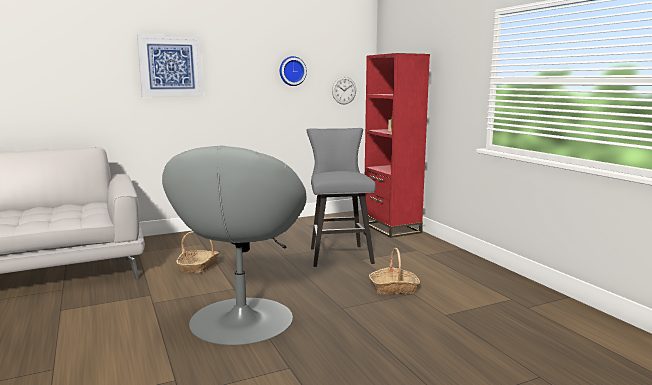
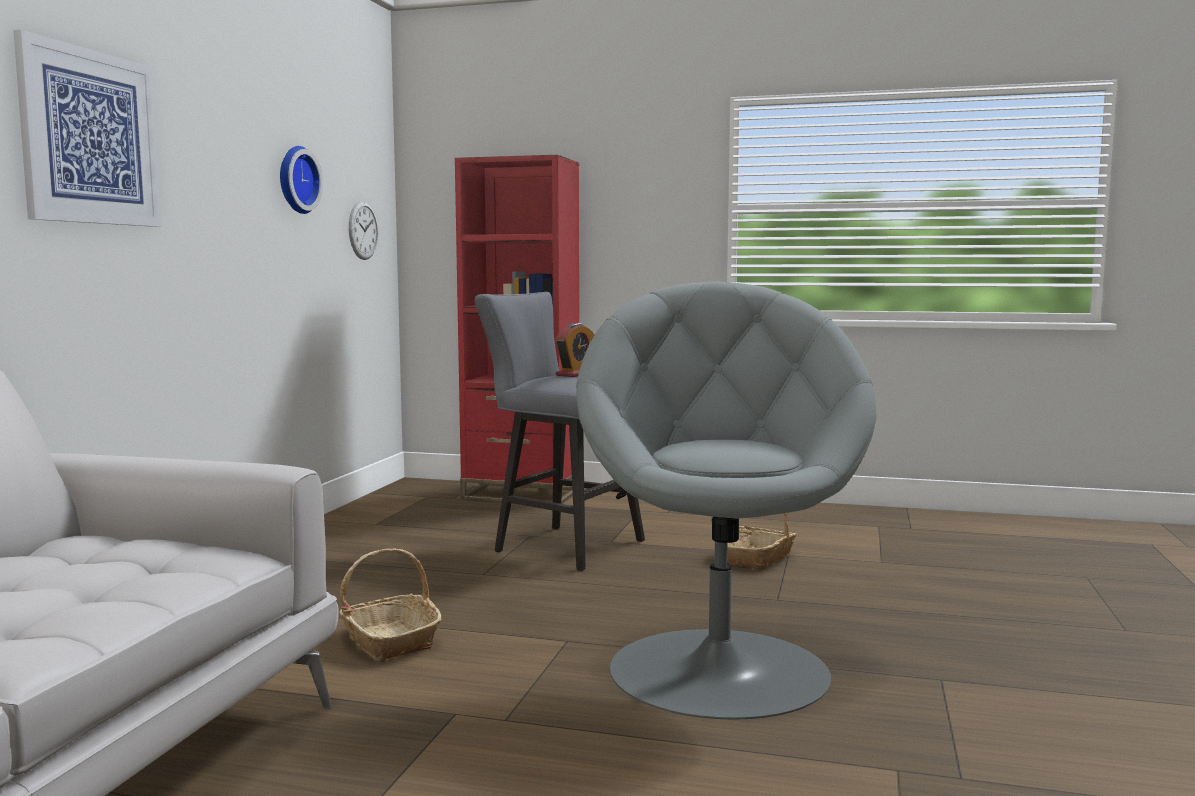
camera: 50 degrees left, 5 degrees down
grey armchair [162,146,307,345] -> grey armchair turned 135 degrees counterclockwise [576,281,877,720]
none -> alarm clock [556,323,594,377]

